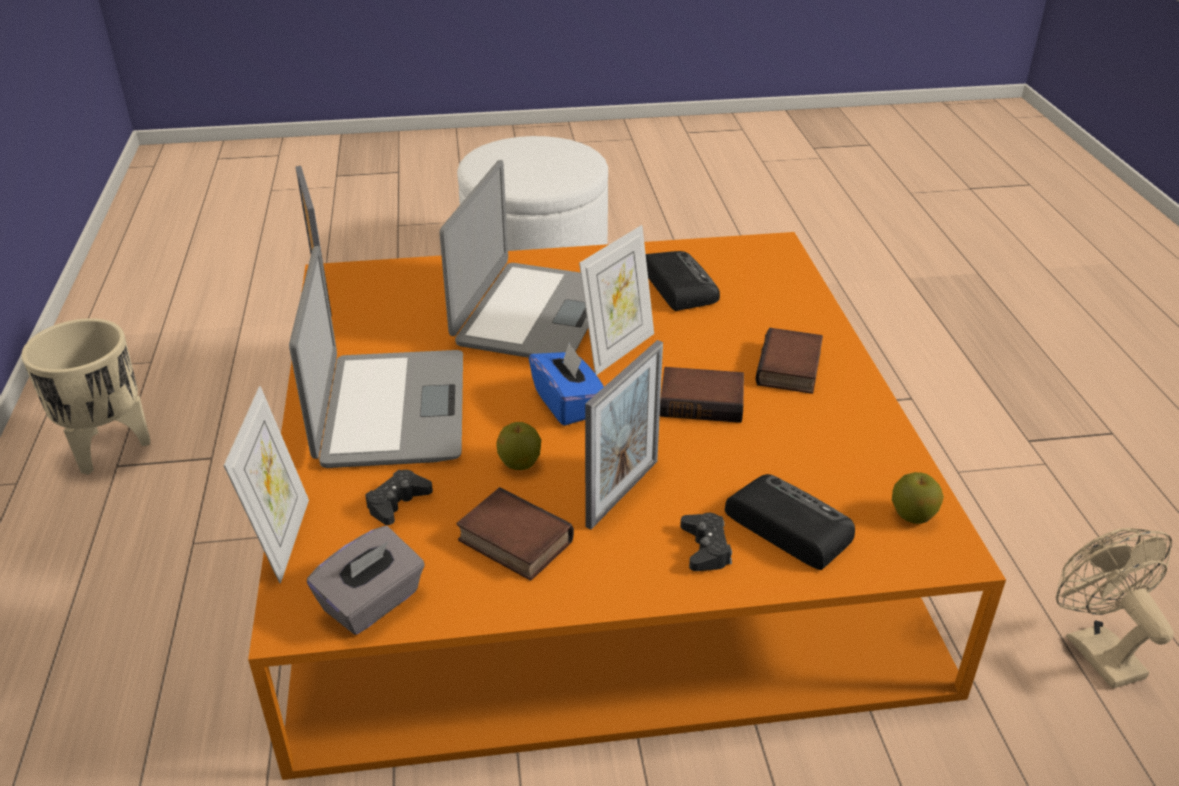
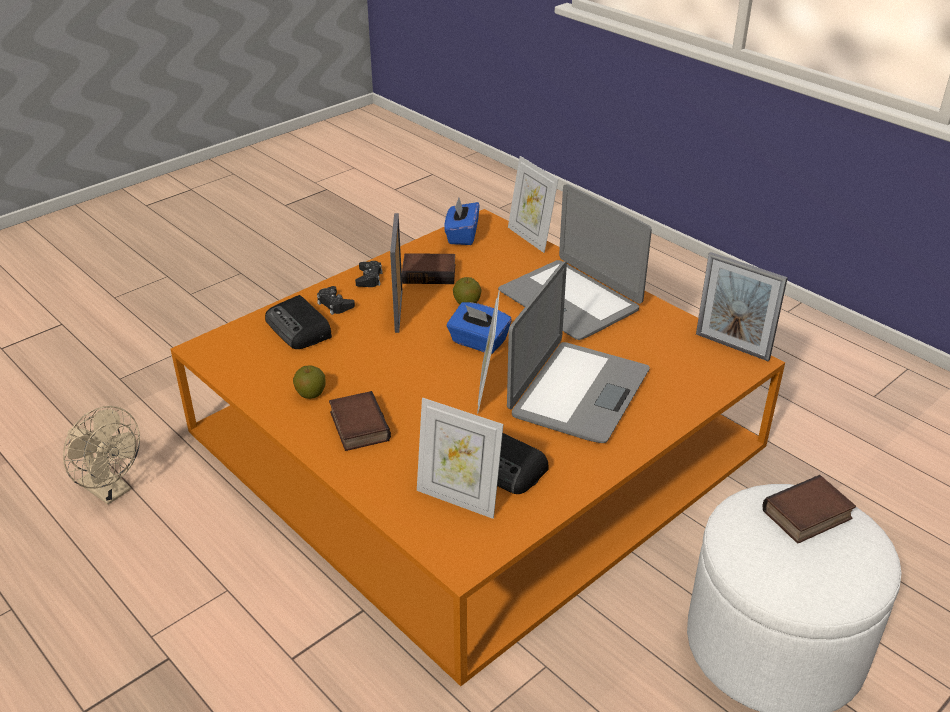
camera: 145 degrees right, 0 degrees up
beige planter [21,318,150,475] -> none
grey tissue box [307,526,425,635] -> blue tissue box [444,198,479,245]
black game controller [365,470,433,525] -> black game controller moved to [355,261,383,287]
laptop [439,160,588,358] -> laptop turned 135 degrees counterclockwise [507,262,650,443]
book [660,367,744,423] -> book moved to [762,475,856,543]
radio [725,474,855,570] -> radio turned 45 degrees clockwise [265,295,332,349]
apple [892,472,944,524] -> apple moved to [293,366,325,399]
none -> picture frame [417,398,504,519]

